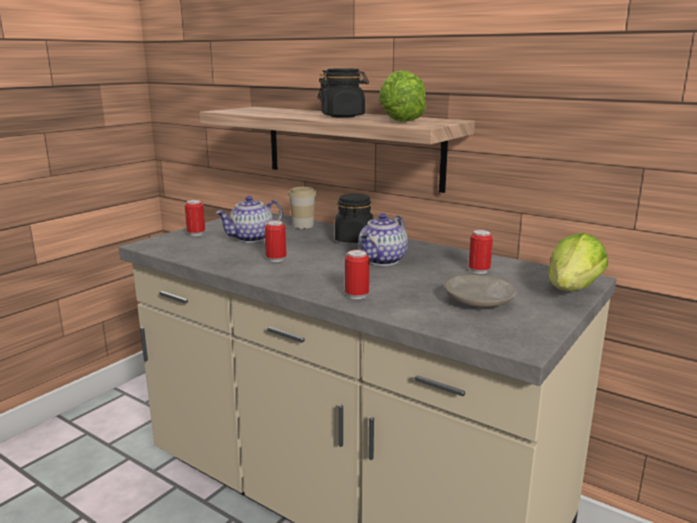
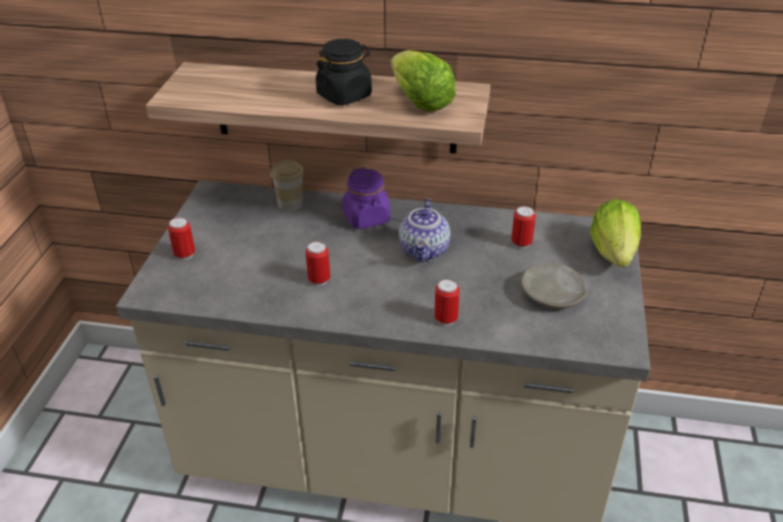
camera: 25 degrees left, 20 degrees up
teapot [216,196,283,243] -> none
black jar [335,194,373,243] -> purple jar [342,167,390,229]

